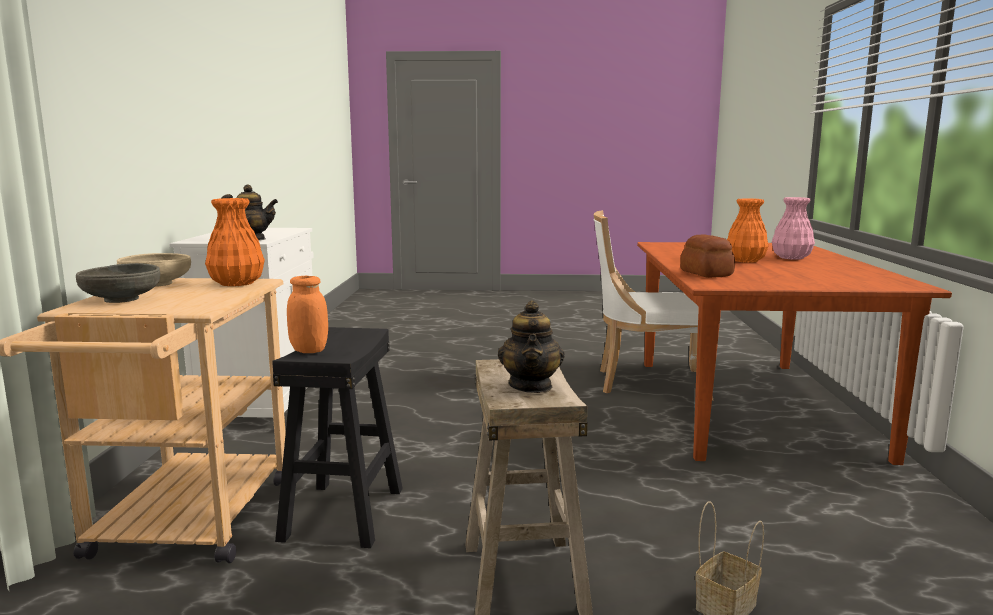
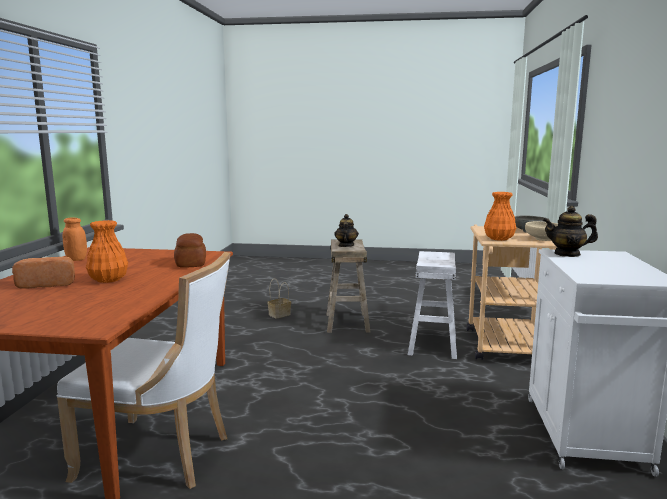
camera: 175 degrees left, 0 degrees up
black stool [272,327,403,548] -> white stool [408,251,457,359]
orange jar [287,276,328,353] -> orange jar moved to [63,217,87,261]
pink vase [772,197,815,260] -> bread [12,257,75,289]

